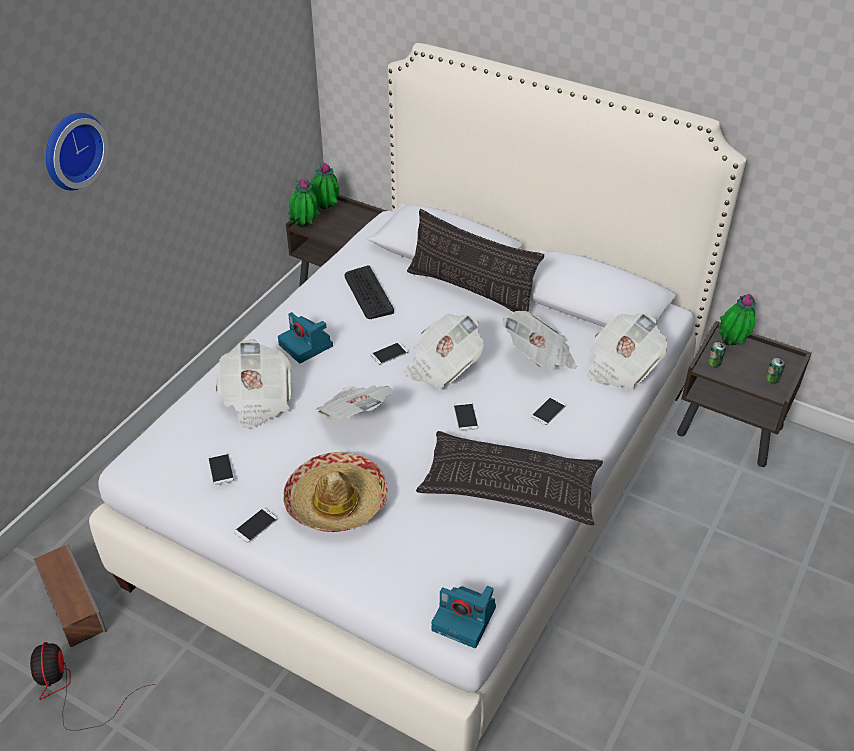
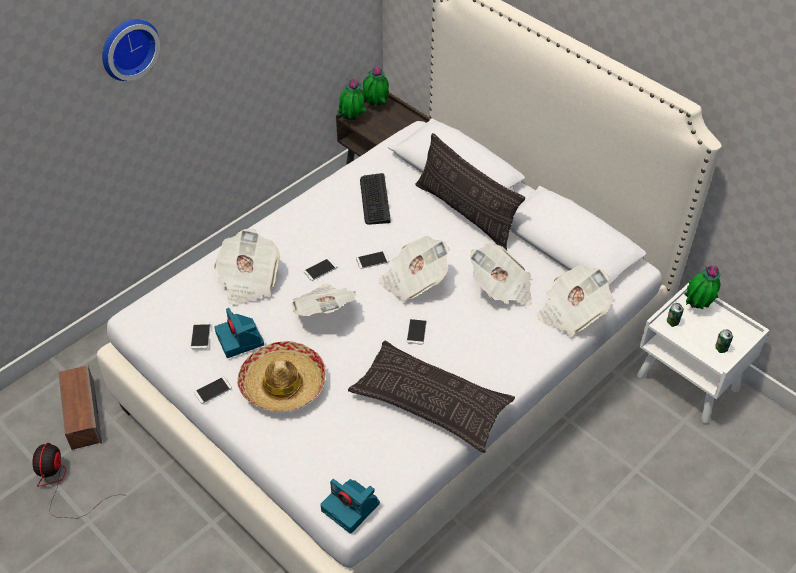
camera: 15 degrees right, 5 degrees up
camera [278,312,333,364] -> camera moved to [214,308,264,358]
phone [531,397,566,425] -> phone moved to [304,258,337,281]
brown nightstand [677,321,811,467] -> white nightstand [637,283,769,424]

